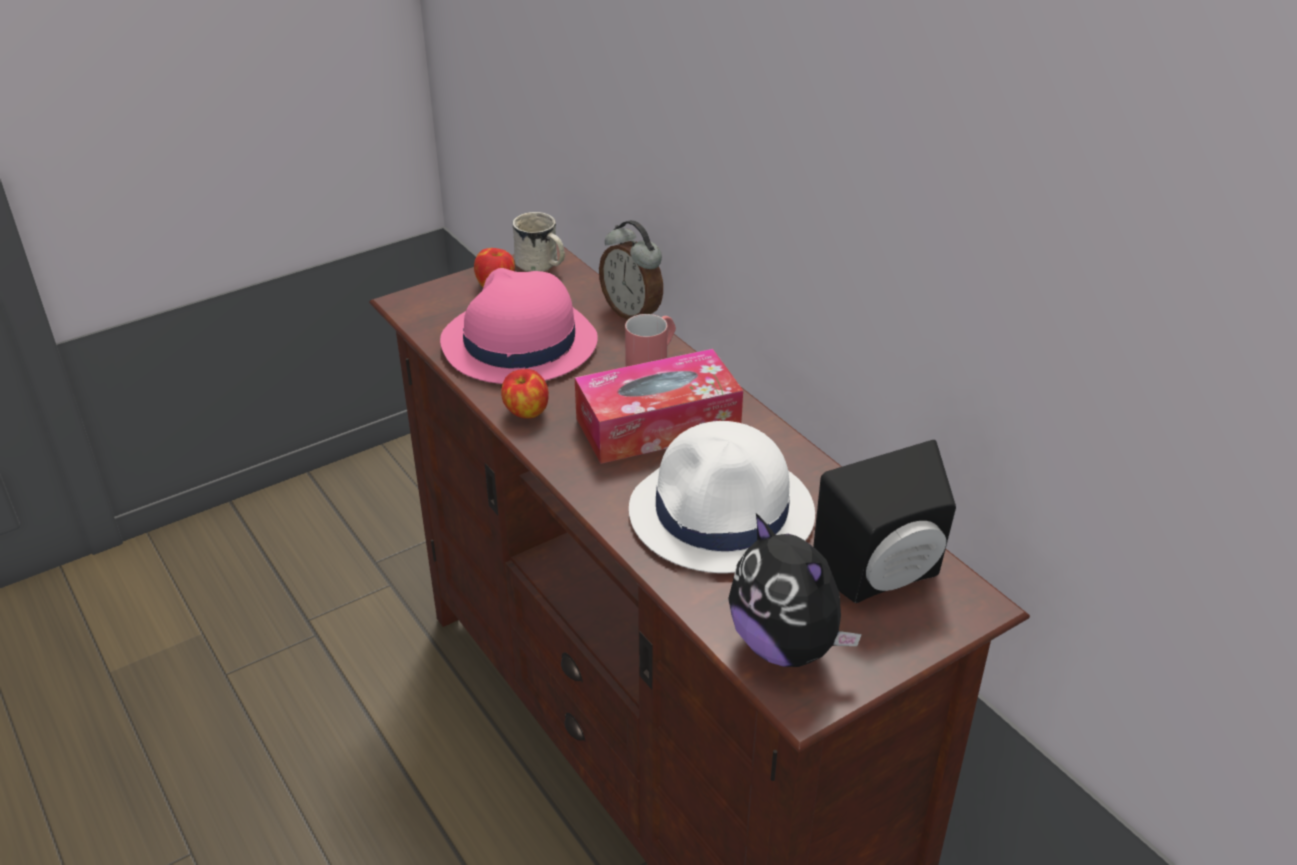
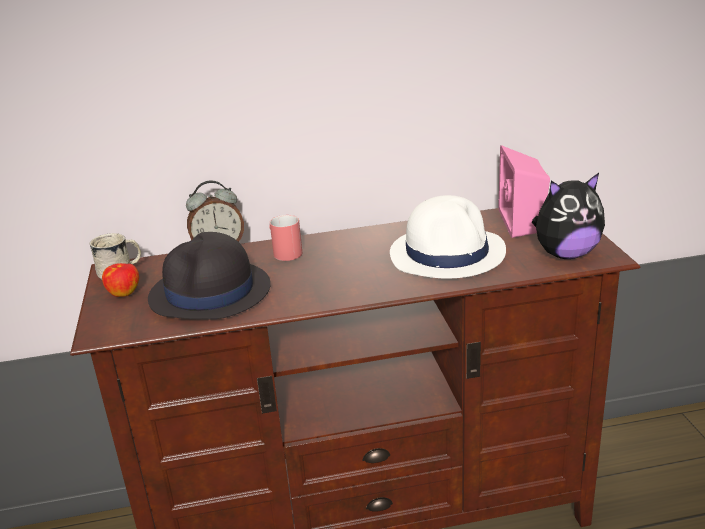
camera: 65 degrees left, 10 degrees down
pink hat [440,268,598,384] -> black hat [148,232,271,320]
apple [501,369,549,419] -> none
tissue box [575,349,743,464] -> none
black speaker [813,440,956,603] -> pink speaker [498,145,551,238]

